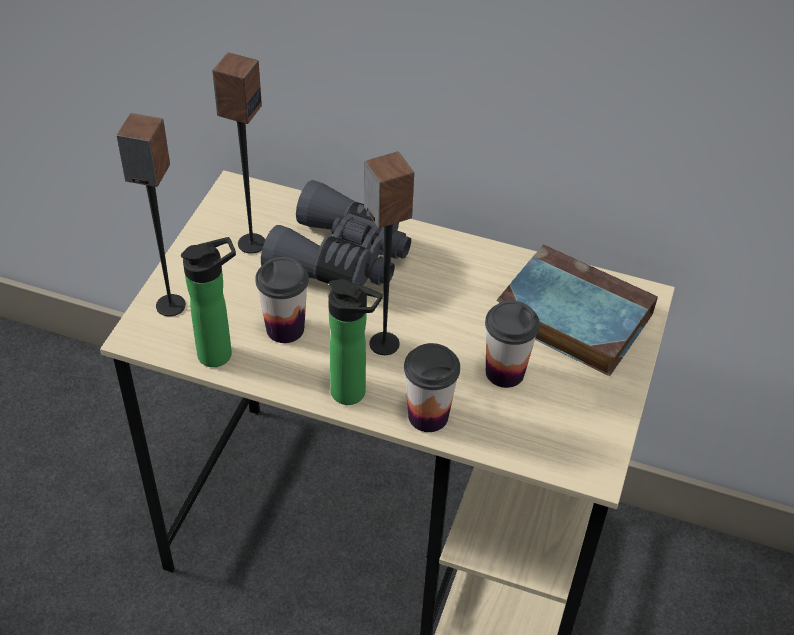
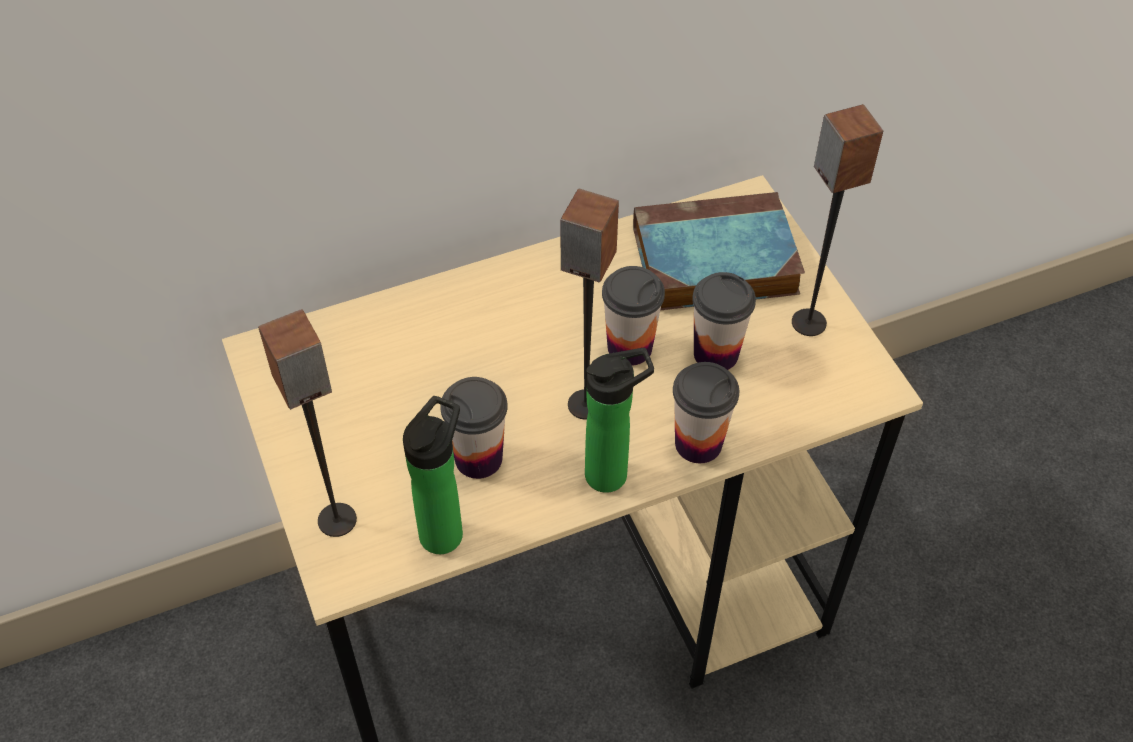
camera: 40 degrees left, 5 degrees up
speaker [212,53,265,254] -> speaker moved to [792,104,883,336]
grey binoculars [261,180,411,286] -> none
none -> cup [602,266,665,366]

